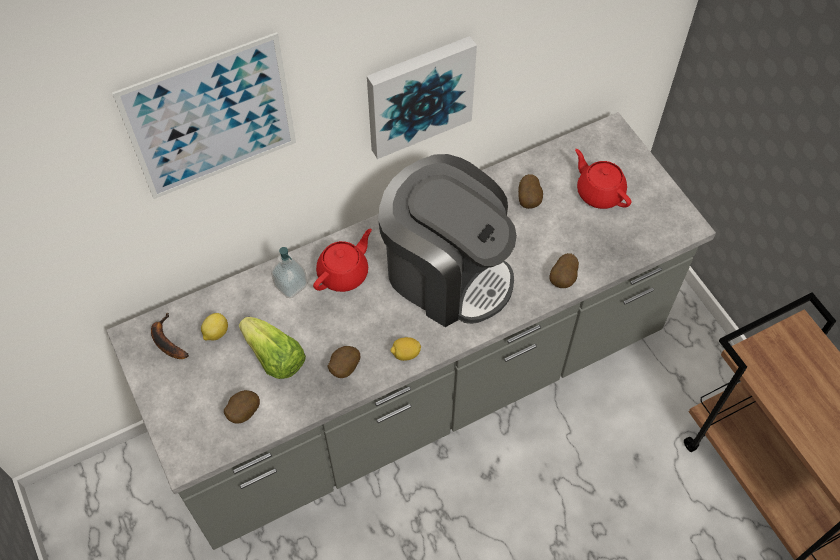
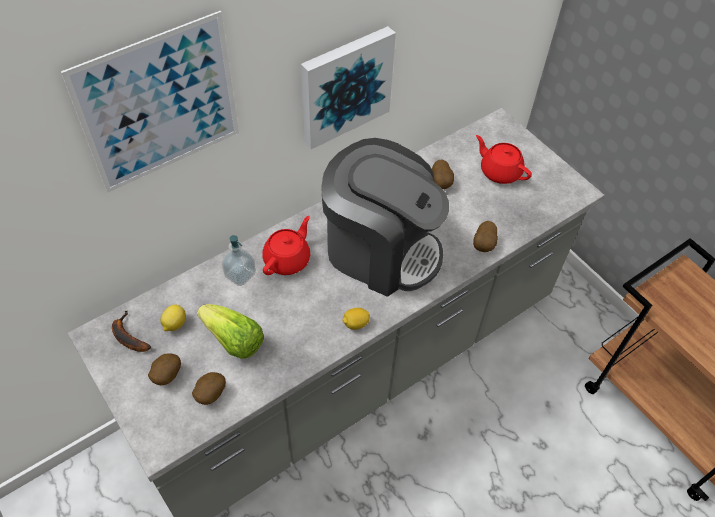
camera: 10 degrees left, 5 degrees down
potato [327,346,360,378] -> potato moved to [148,353,181,385]

